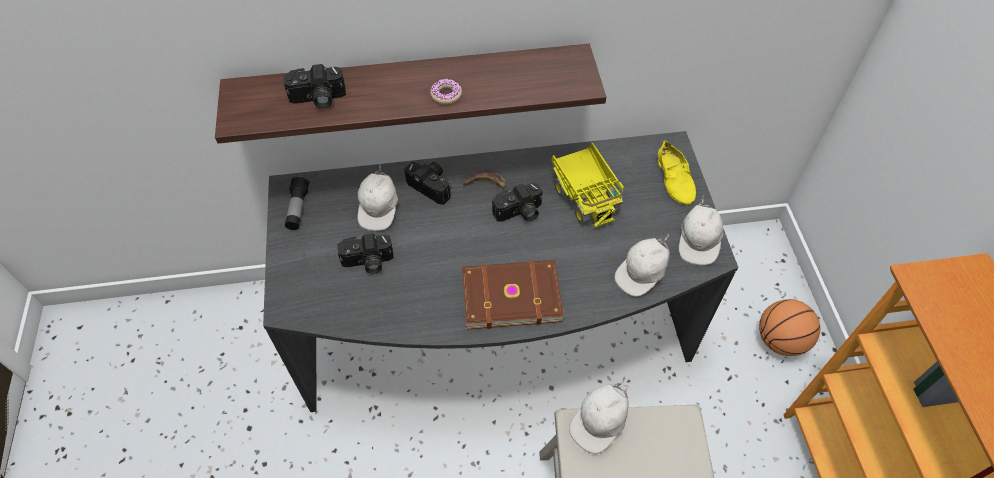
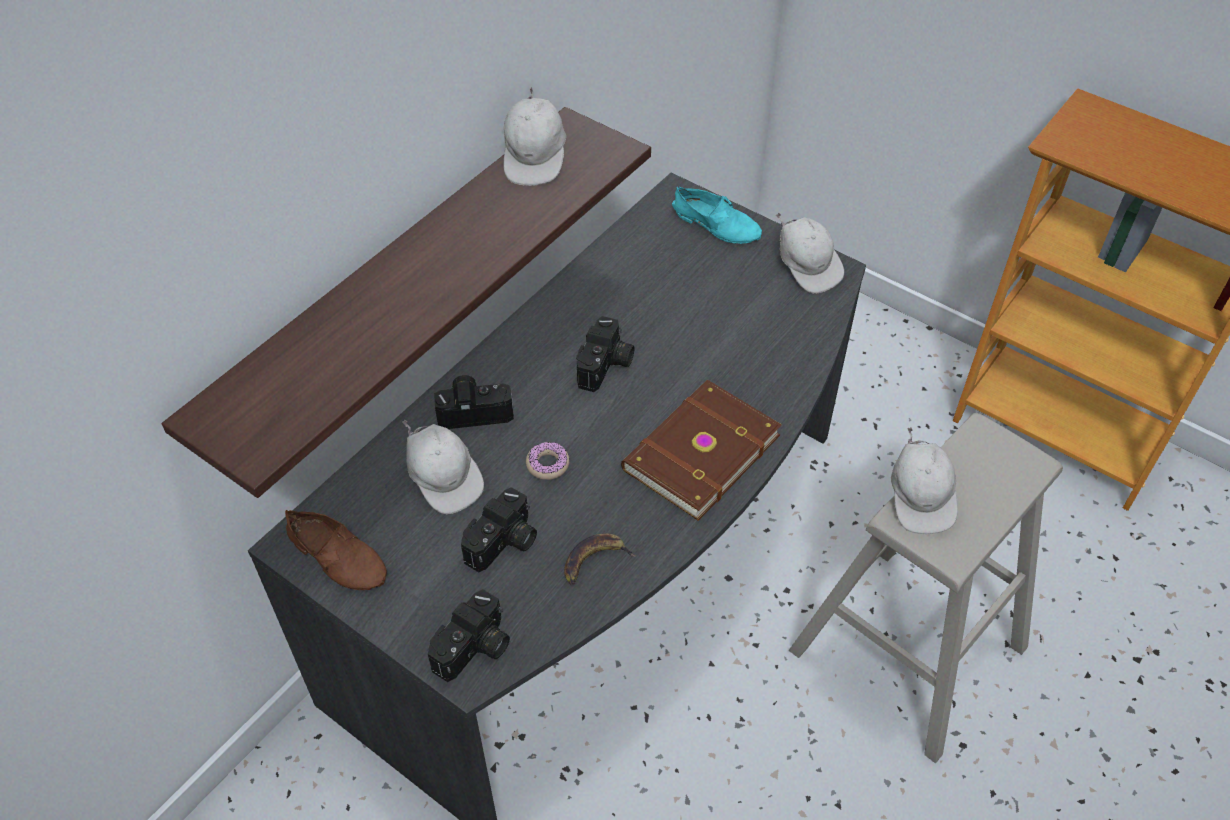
camera: 45 degrees left, 5 degrees down
camera [283,64,346,108] -> camera moved to [428,589,510,682]
flashlight [285,176,310,230] -> brown shoe [285,510,387,590]
donut [430,79,462,105] -> donut moved to [526,442,569,480]
banana [463,170,506,191] -> banana moved to [564,533,636,585]
toy truck [551,142,624,228] -> none
white cap [614,234,670,297] -> white cap moved to [503,87,566,186]
yellow shoe [657,140,696,205] -> turquoise shoe [672,187,762,244]
basketball [759,299,820,356] -> none

